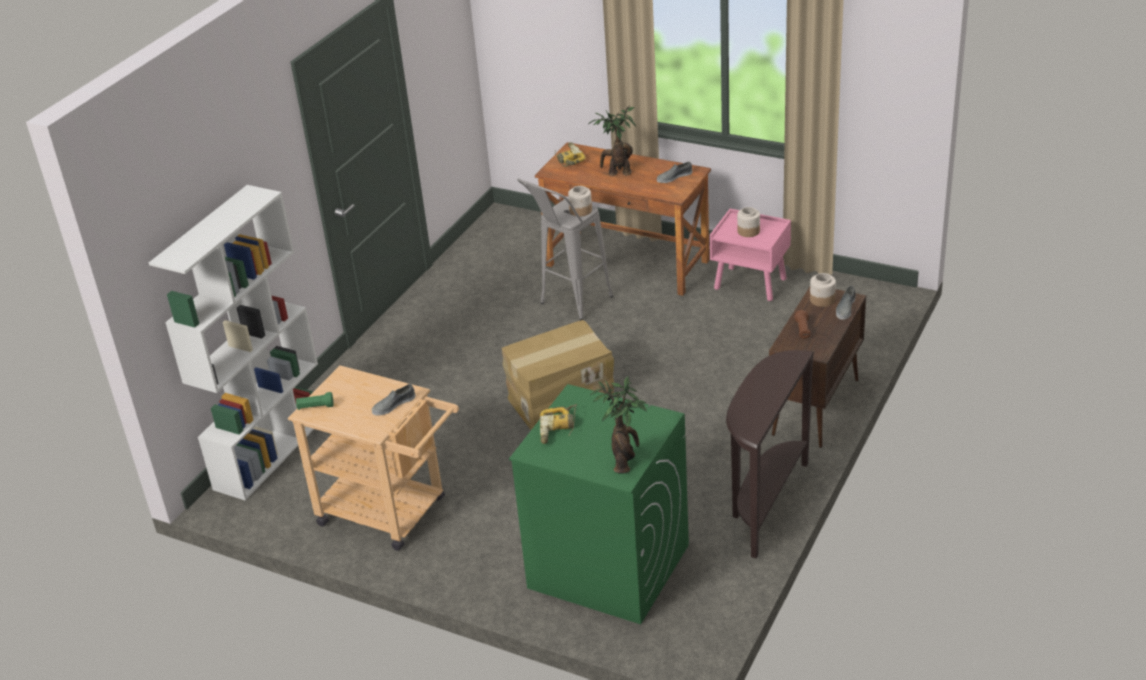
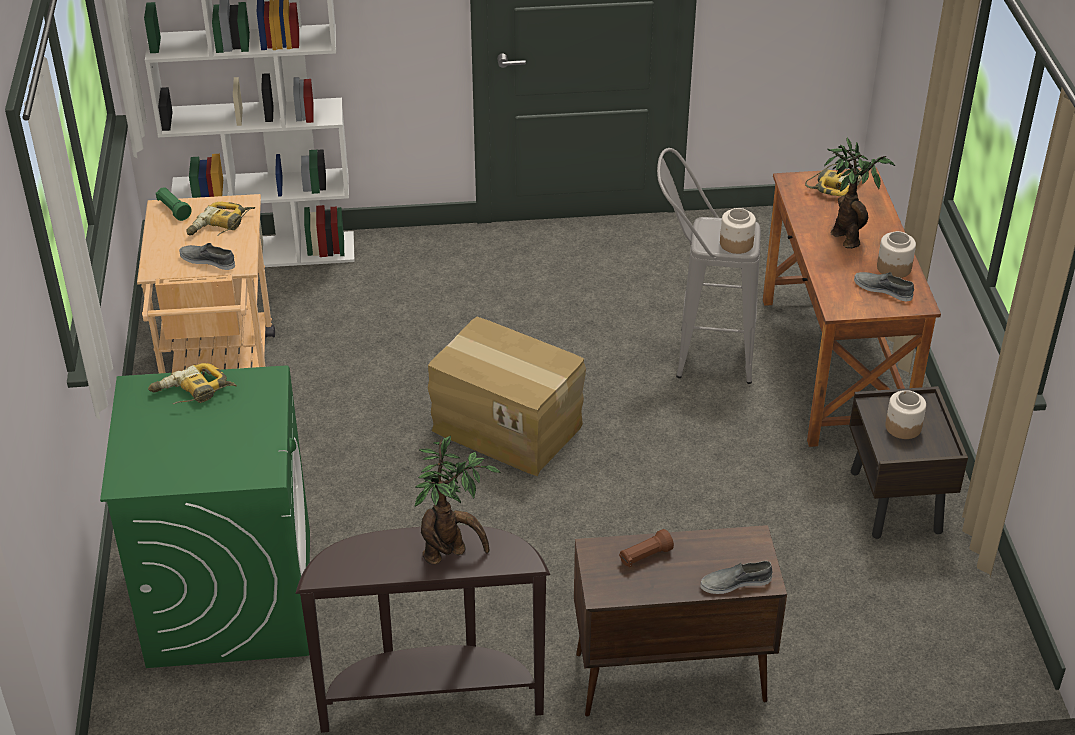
camera: 55 degrees right, 5 degrees up
potted plant [591,377,647,473] -> potted plant moved to [414,436,501,564]
pink nightstand [710,209,791,301] -> brown nightstand [849,386,968,539]
jar [810,273,836,307] -> jar moved to [877,231,916,278]
none -> power drill [186,202,255,236]

